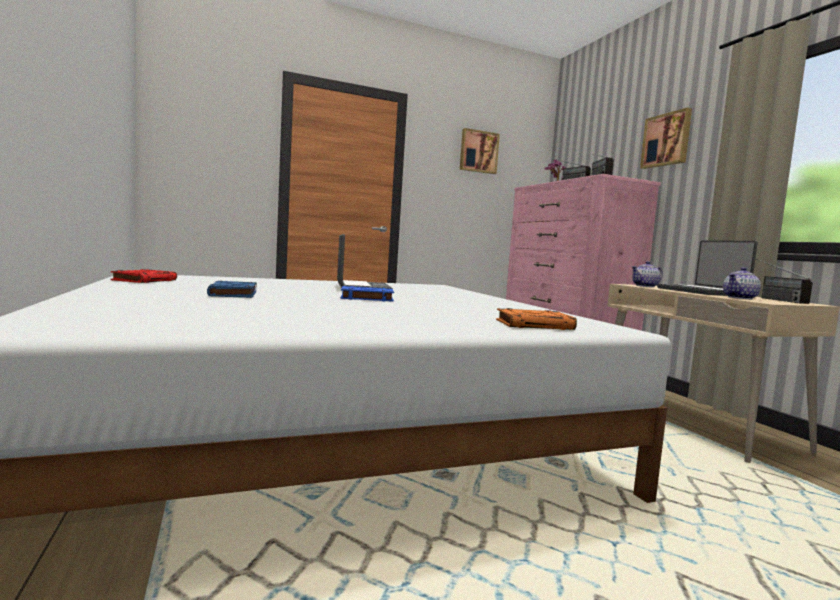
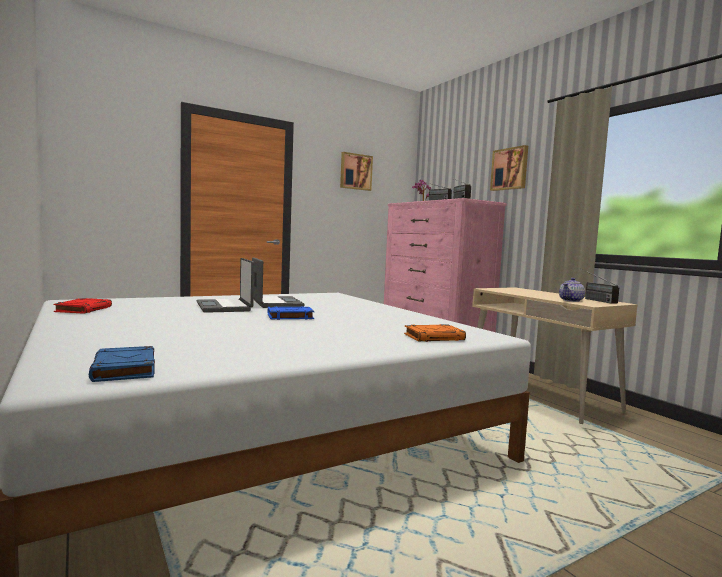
camera: 10 degrees left, 0 degrees up
blue book [207,281,257,298] -> blue book moved to [89,346,155,382]
teapot [631,261,663,287] -> none
laptop [657,241,758,296] -> laptop moved to [197,258,254,313]

